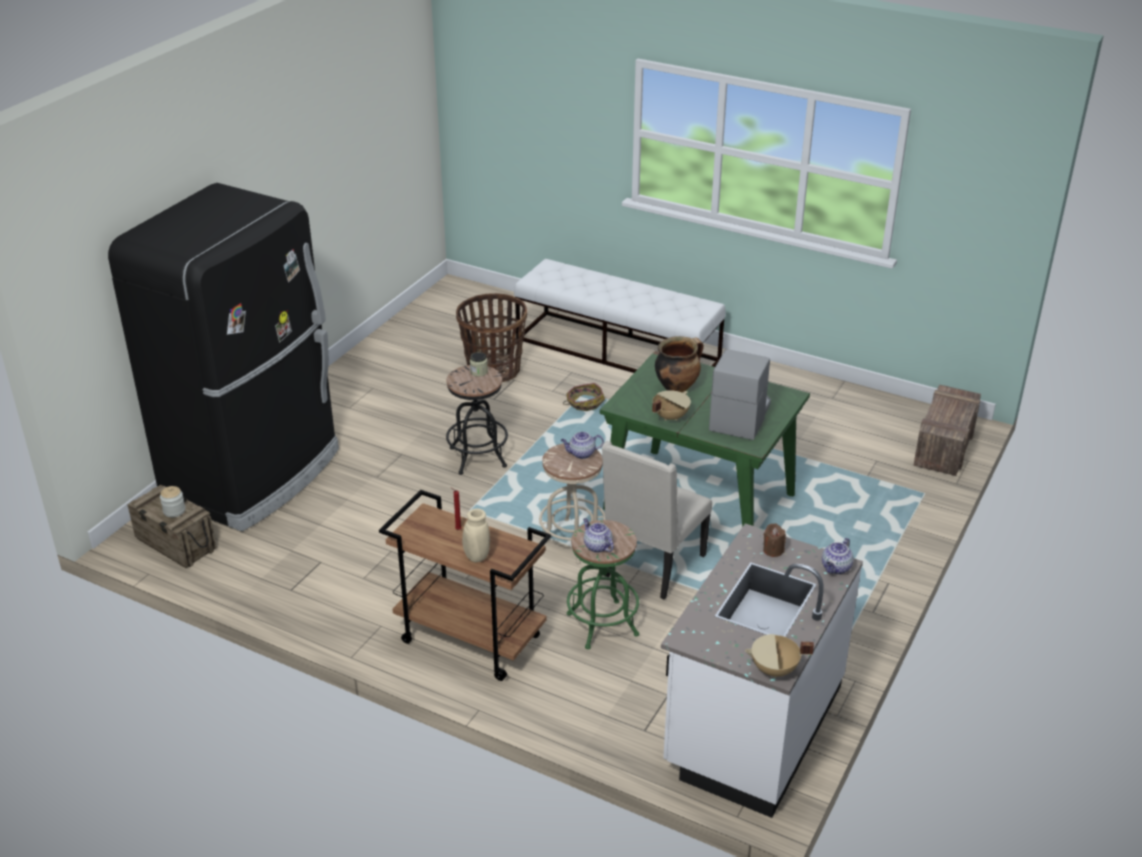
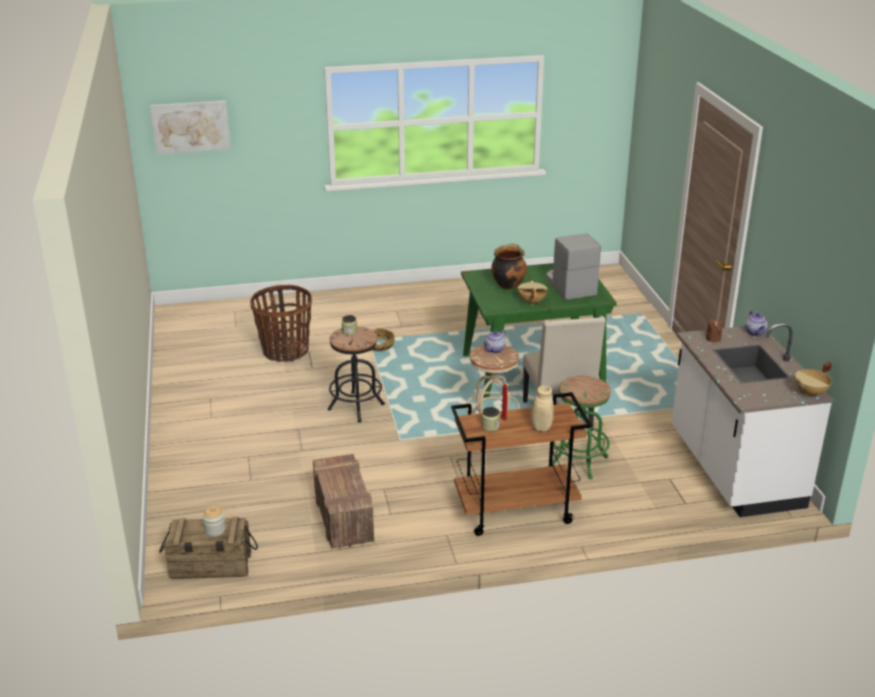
camera: 40 degrees left, 5 degrees down
black fridge [108,183,339,531] -> none
white bench [514,259,726,373] -> none
teapot [583,518,614,553] -> none
crate [913,384,981,476] -> crate moved to [313,454,374,549]
none -> picture [150,101,231,154]
none -> jar [482,407,500,432]

